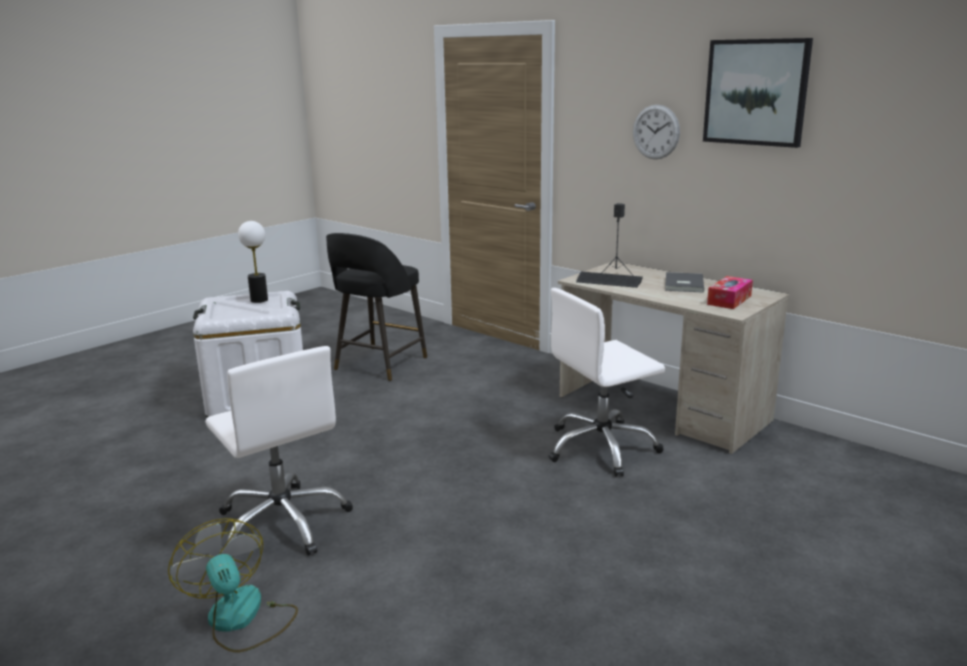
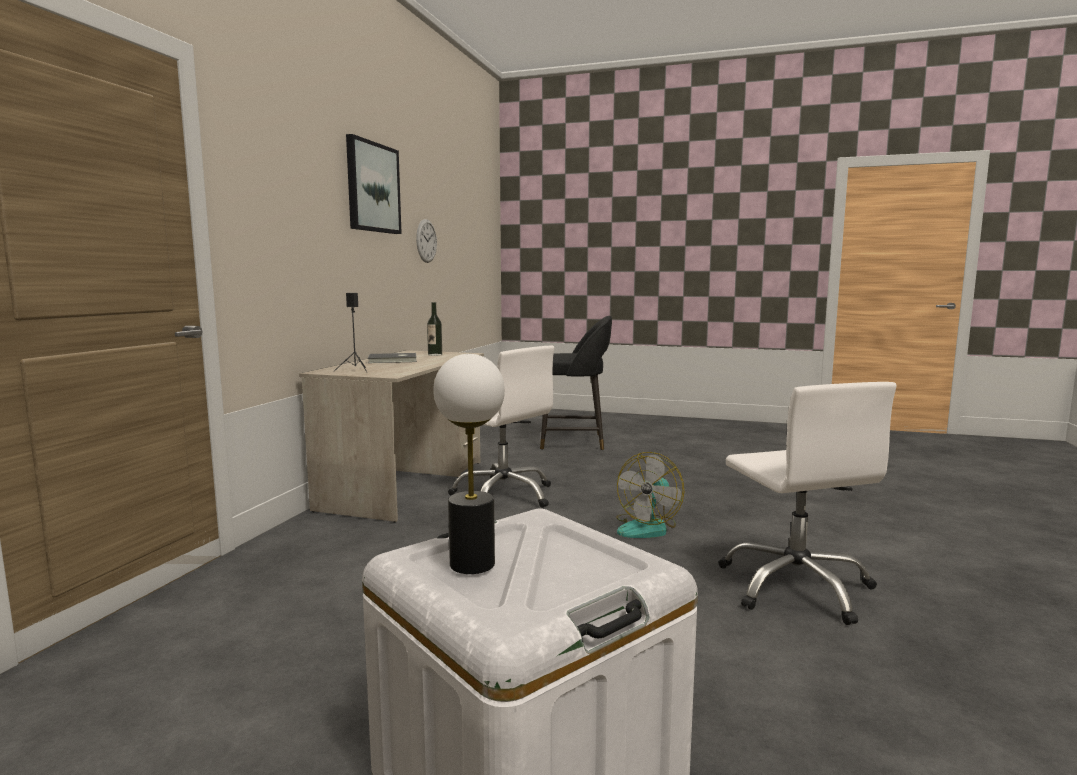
camera: 115 degrees left, 10 degrees down
fan [168,518,298,652] -> fan moved to [616,452,684,538]
white office chair [205,346,353,556] -> white office chair turned 135 degrees clockwise [718,382,896,625]
black stool [326,233,427,381] -> black stool moved to [540,316,612,450]
keyboard [576,272,643,288] -> none
wall clock [633,105,680,159] -> wall clock moved to [416,219,437,263]
tissue box [707,276,753,309] -> bottle [427,302,442,356]

